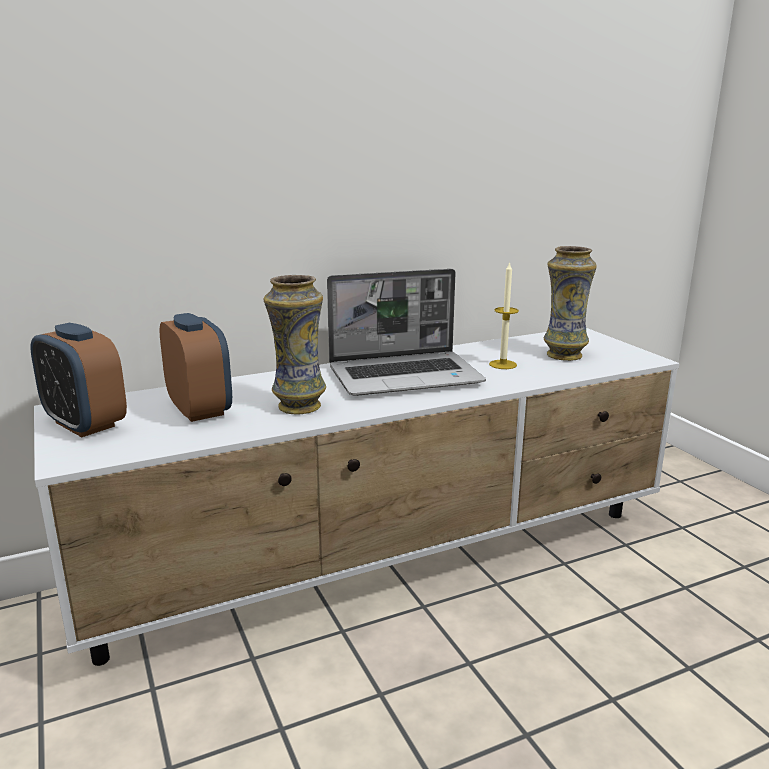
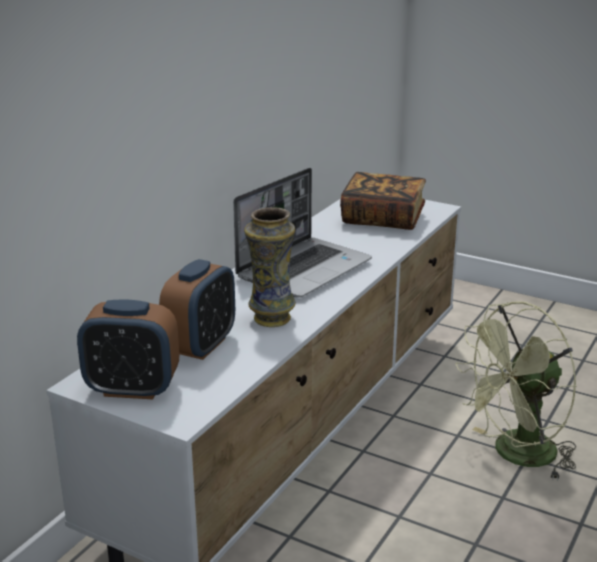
camera: 35 degrees left, 5 degrees up
alarm clock [160,313,232,422] -> alarm clock turned 90 degrees clockwise [159,259,235,360]
candle [489,261,519,369] -> none
vase [544,246,597,361] -> book [340,172,426,230]
none -> green fan [456,301,577,481]

